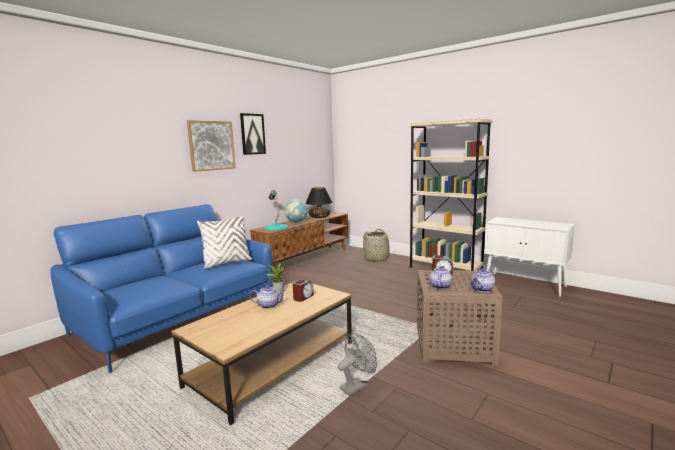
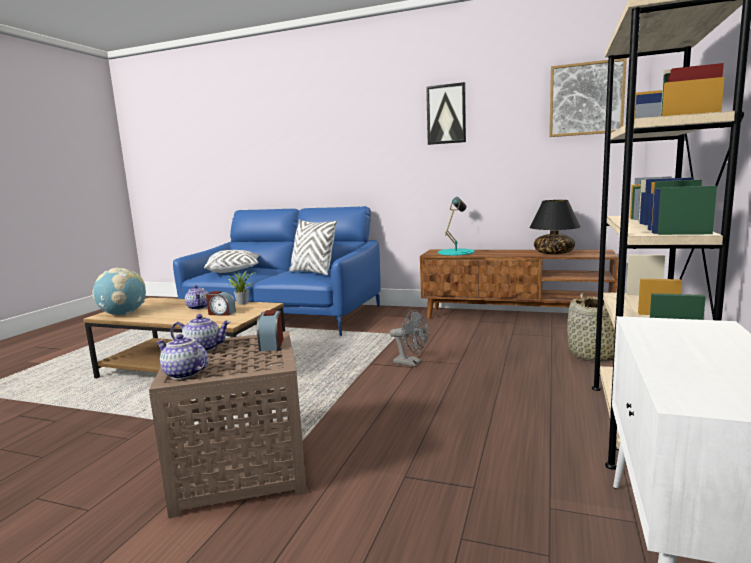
camera: 70 degrees right, 0 degrees up
picture [187,120,236,172] -> picture moved to [549,58,627,137]
globe [285,199,308,223] -> globe moved to [92,268,146,316]
grey fan [338,333,377,396] -> grey fan moved to [389,310,428,367]
none -> white pillow [204,250,260,273]

